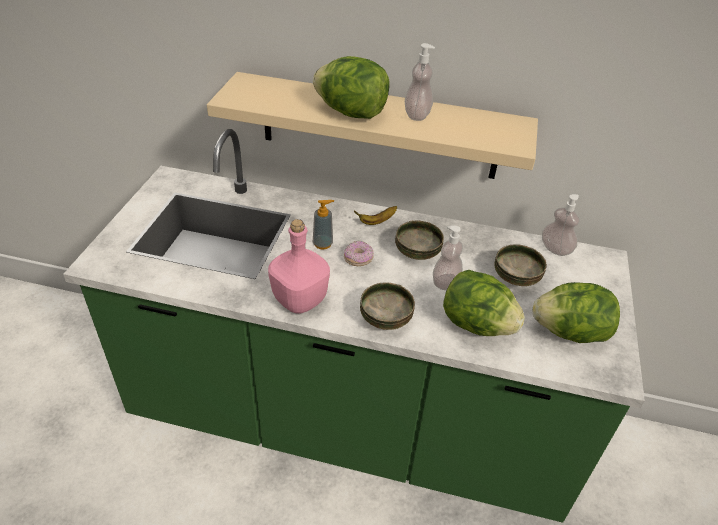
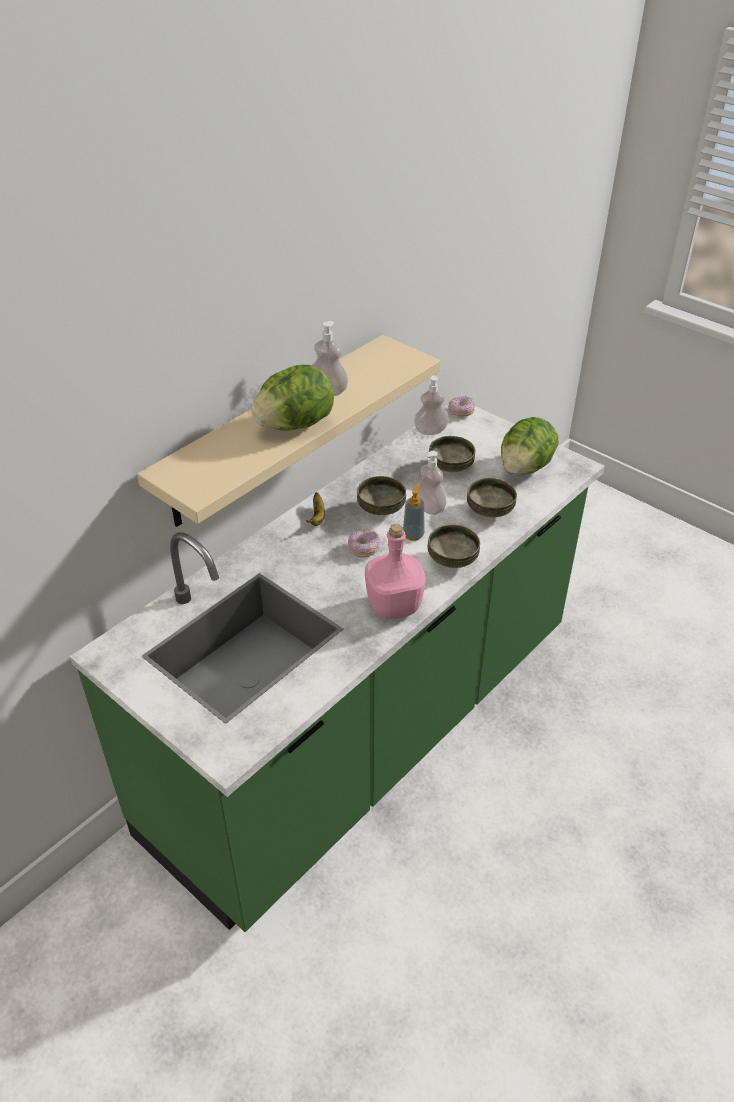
camera: 60 degrees left, 0 degrees up
soap dispenser [313,200,334,250] -> soap dispenser moved to [403,484,425,541]
lettuce [443,270,525,336] -> bowl [467,478,517,517]
none -> donut [448,396,475,417]

